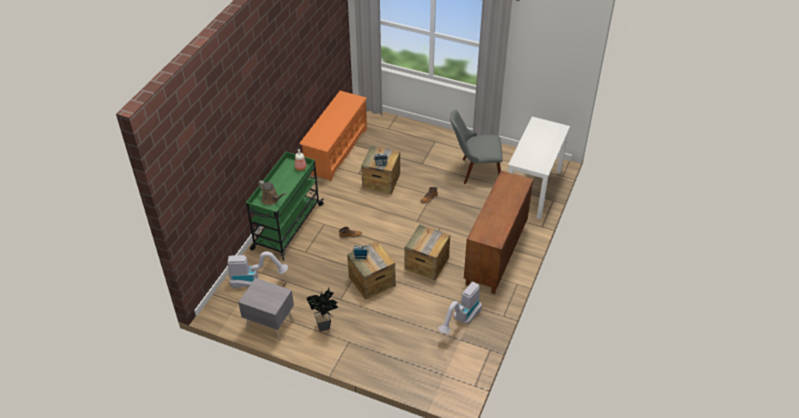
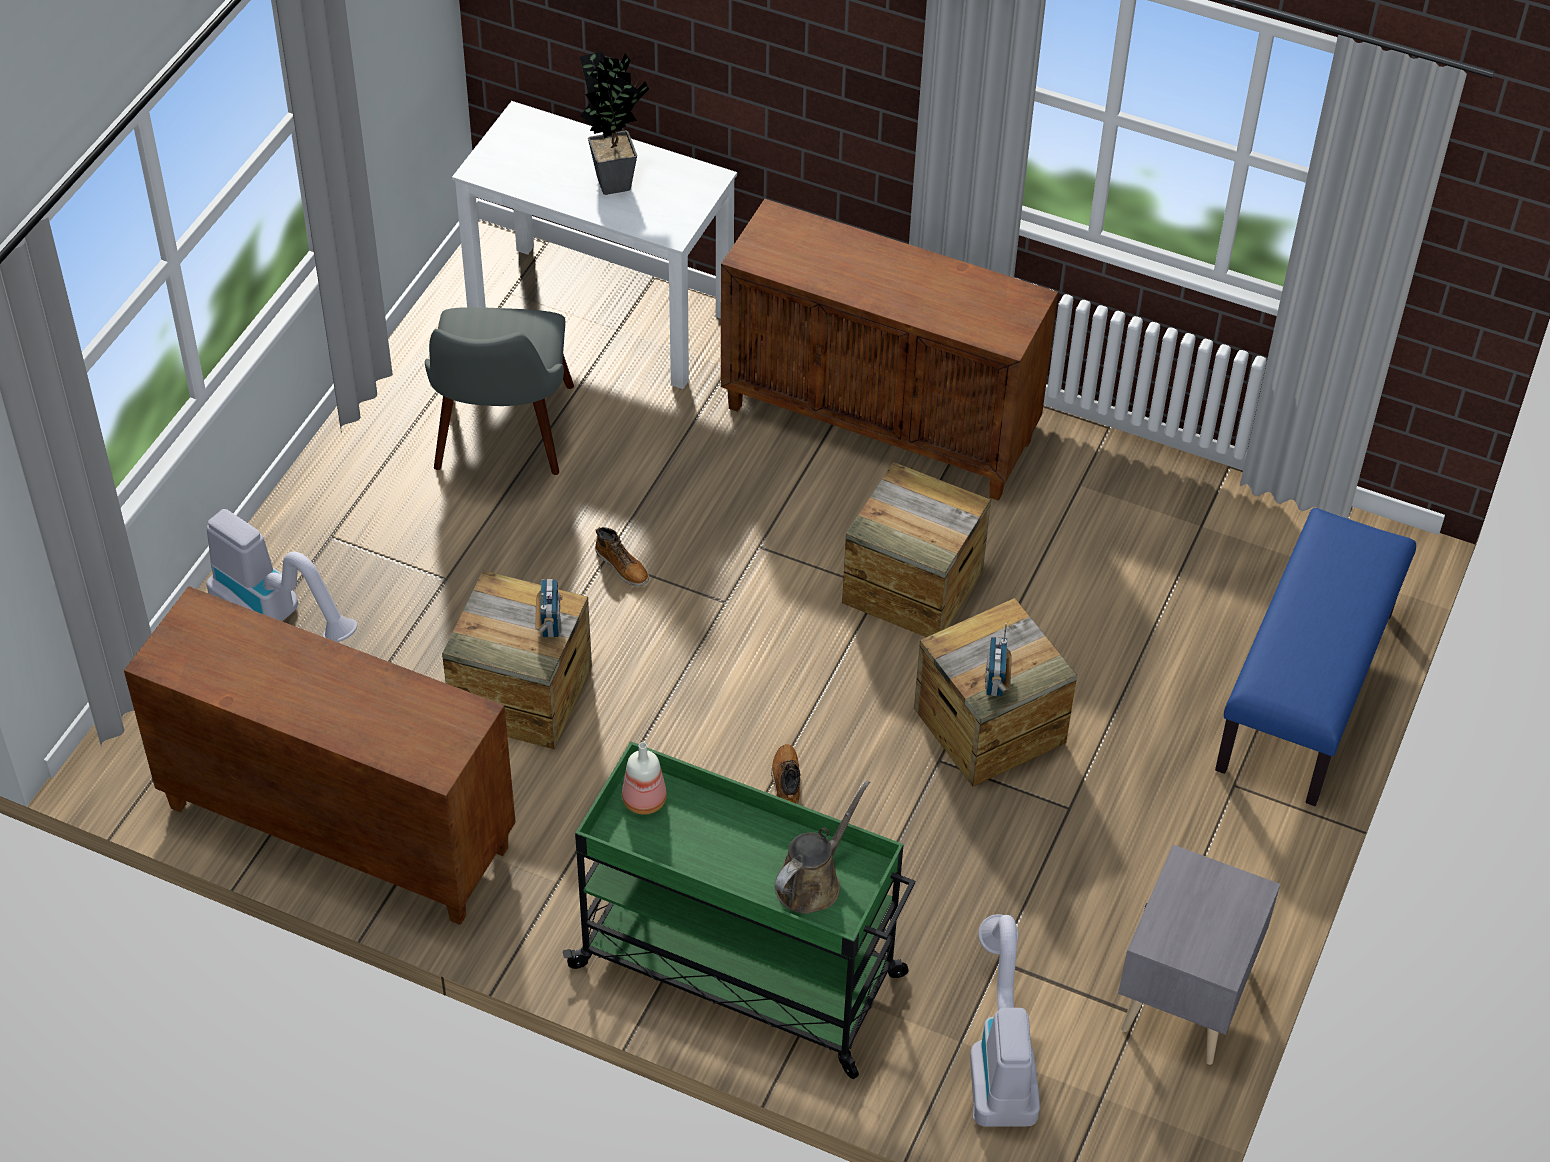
camera: 90 degrees left, 5 degrees up
orange shoe rack [300,91,367,181] -> brown cabinet [124,586,516,925]
potted plant [306,288,338,331] -> potted plant moved to [579,51,650,195]
vacuum cleaner [438,282,482,333] -> vacuum cleaner moved to [206,509,358,642]
none -> blue bench [1215,508,1416,806]

